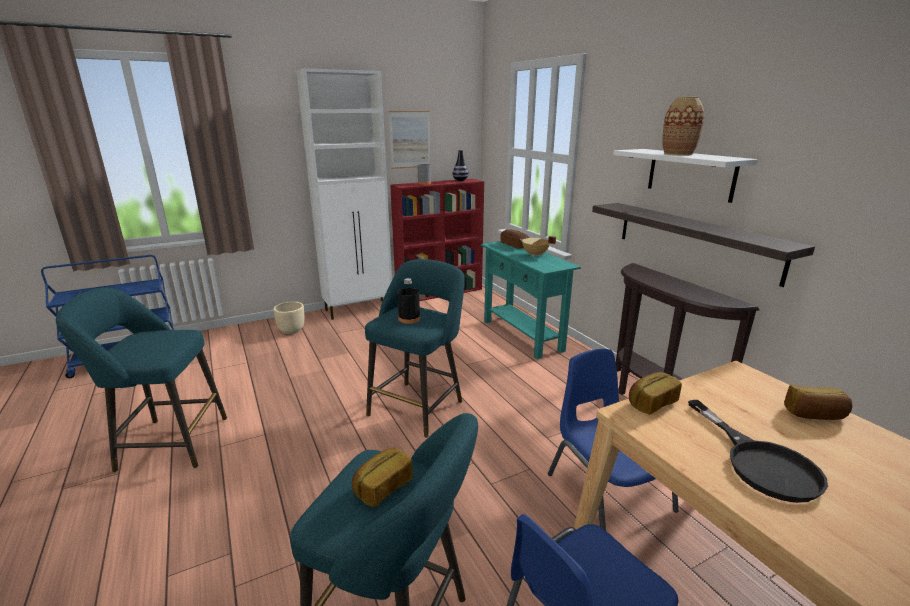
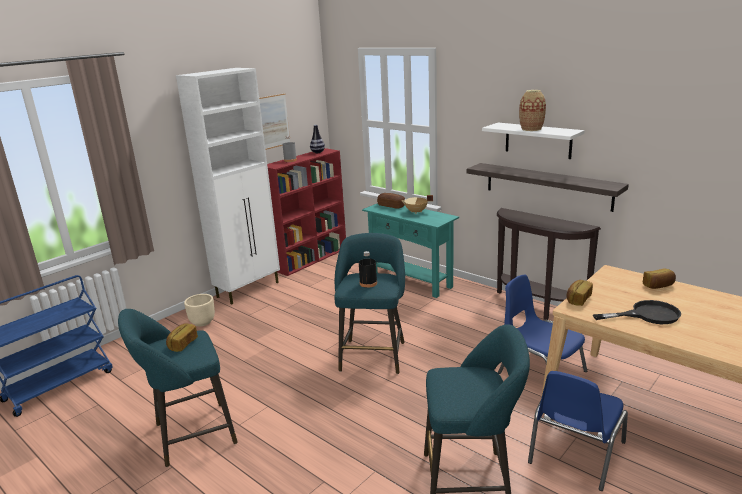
camera: 20 degrees left, 0 degrees up
bread [352,448,413,507] -> bread moved to [166,324,198,352]
black frying pan [688,400,828,503] -> black frying pan turned 60 degrees counterclockwise [593,300,681,324]

